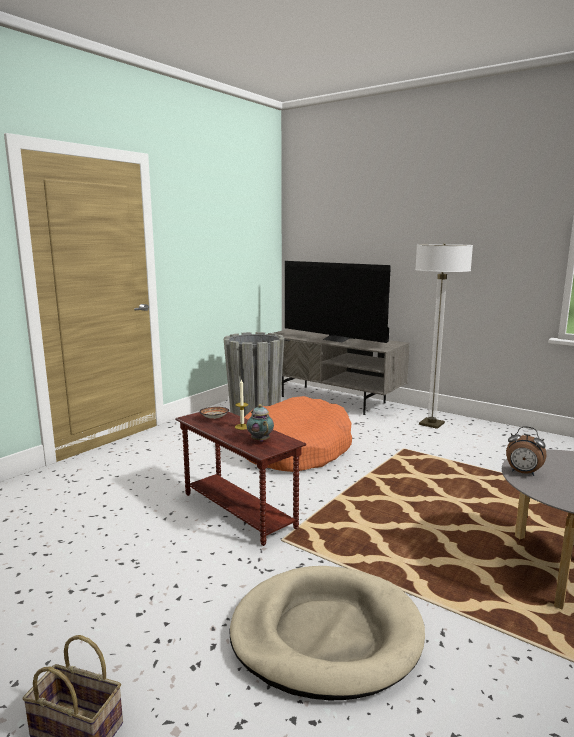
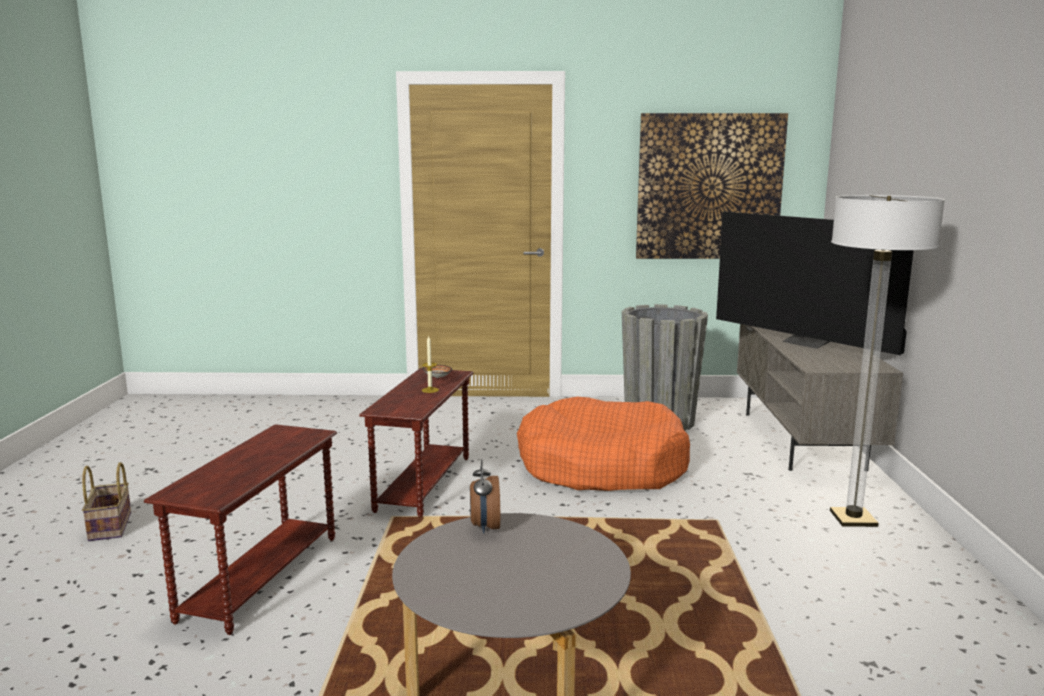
camera: 55 degrees right, 0 degrees up
beige dog bed [230,566,425,700] -> brown side table [144,424,337,635]
teapot [247,404,274,442] -> none
television [285,261,391,343] -> television turned 45 degrees counterclockwise [716,211,914,355]
none -> picture [636,113,788,259]

